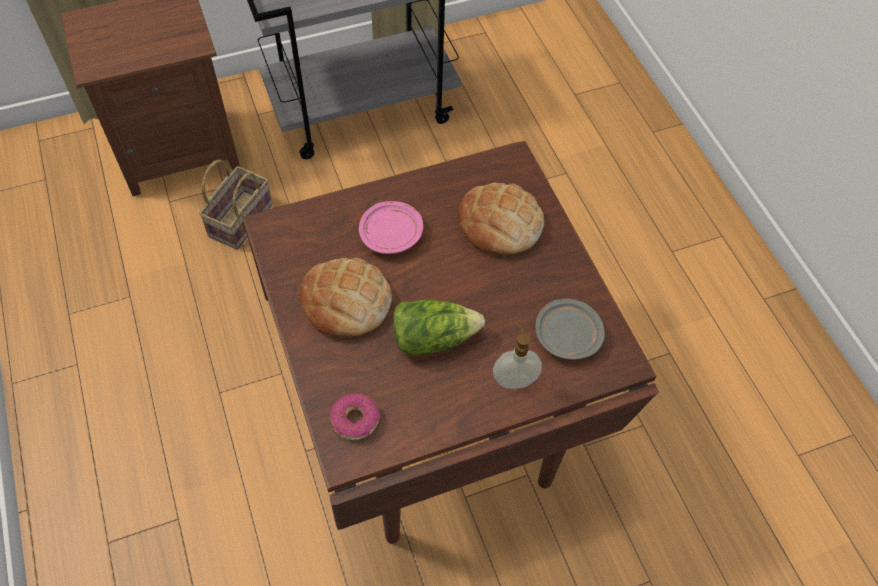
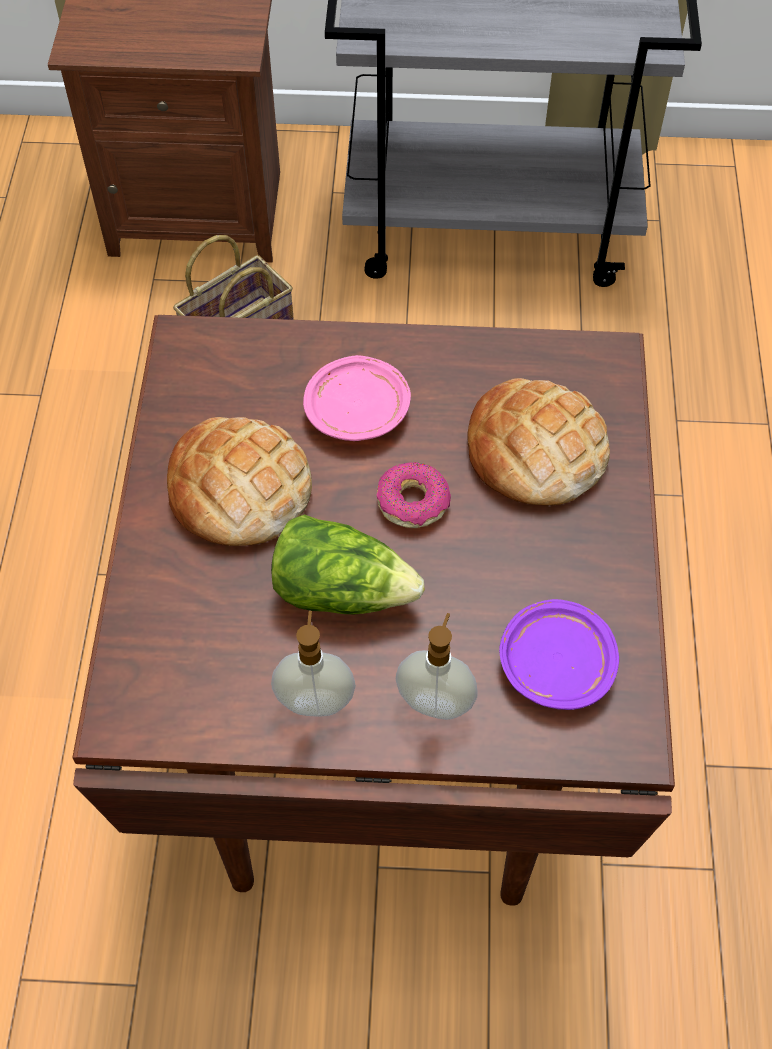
camera: 25 degrees right, 0 degrees up
donut [330,393,380,440] -> donut moved to [377,462,451,528]
grey plate [536,299,605,360] -> purple plate [499,599,619,710]
none -> soap dispenser [271,611,356,716]

